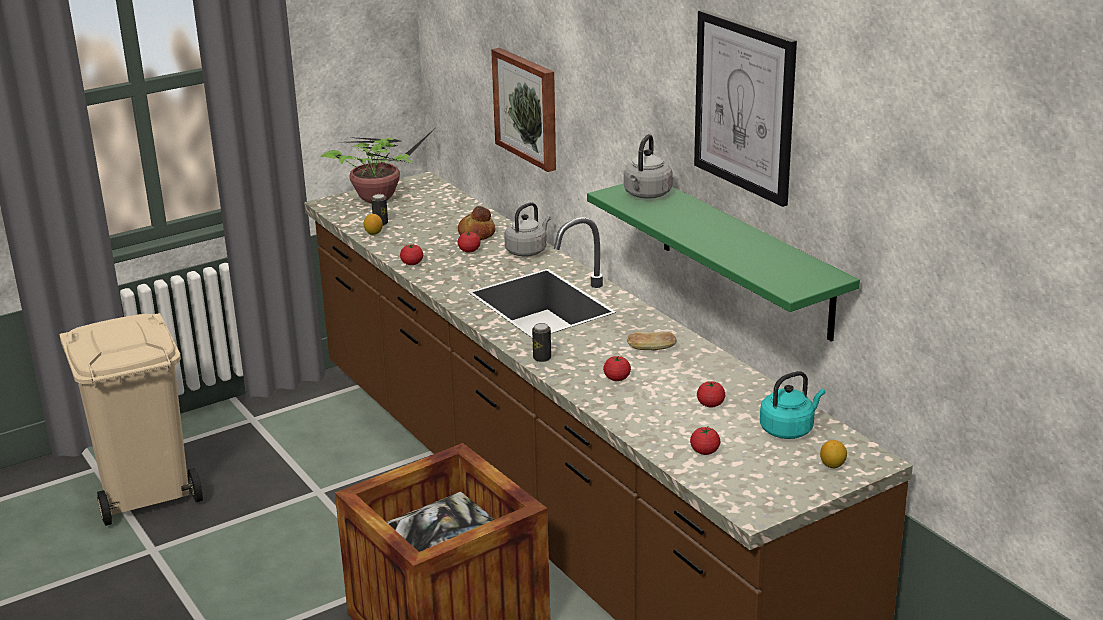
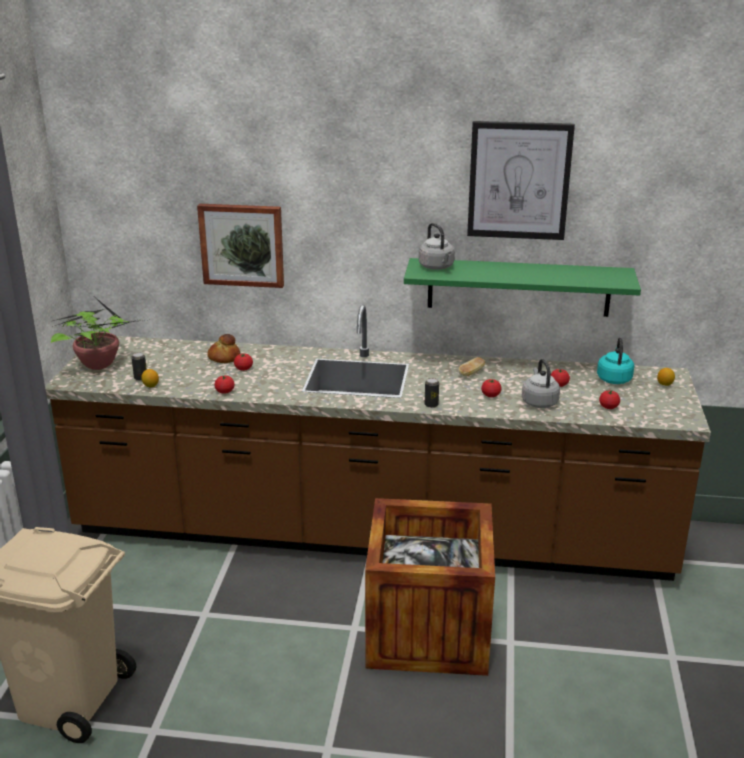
camera: 50 degrees left, 0 degrees up
grey kettle [504,202,551,257] -> grey kettle moved to [522,359,560,408]

